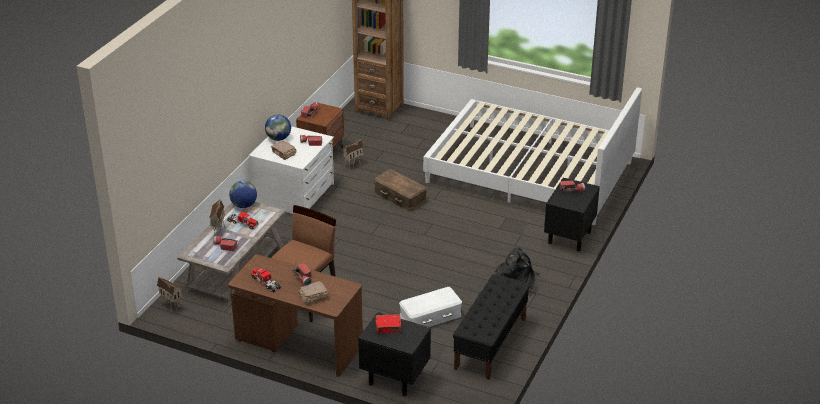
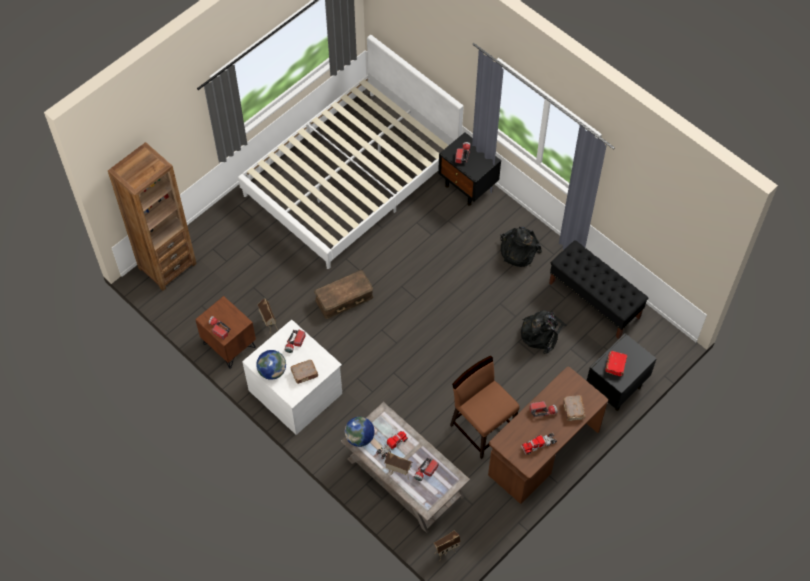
camera: 70 degrees left, 25 degrees up
white storage box [399,287,462,327] -> black backpack [521,310,567,354]

